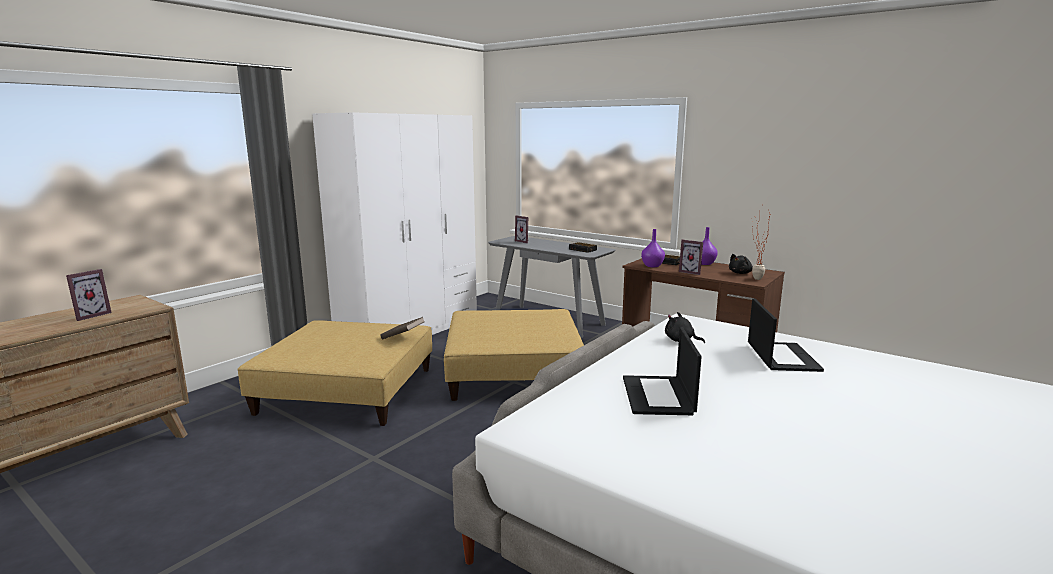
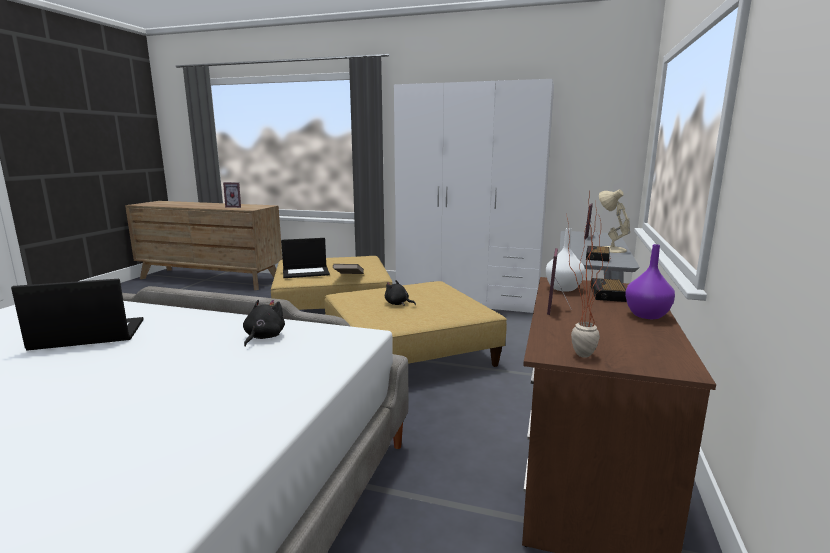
camera: 70 degrees right, 0 degrees up
purple vase [641,229,665,267] -> white vase [546,228,585,292]
black plush toy [729,254,753,274] -> black plush toy moved to [385,280,416,306]
laptop [748,298,824,372] -> laptop moved to [281,238,330,278]
none -> beige table lamp [599,190,630,253]

